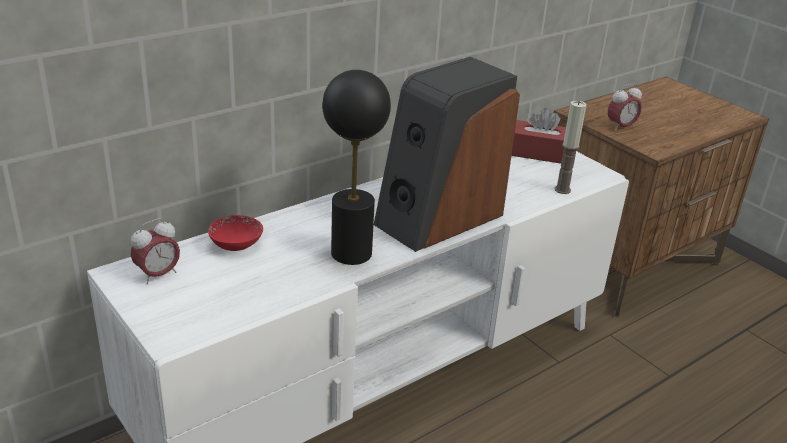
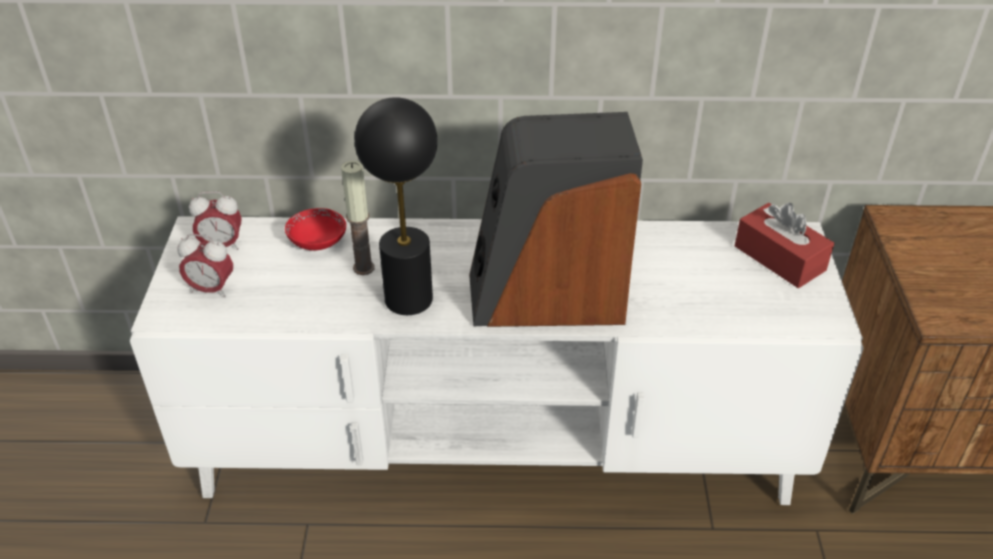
camera: 40 degrees right, 10 degrees up
candle [554,101,587,194] -> candle moved to [341,161,375,275]
alarm clock [608,84,642,131] -> alarm clock moved to [177,234,233,297]

